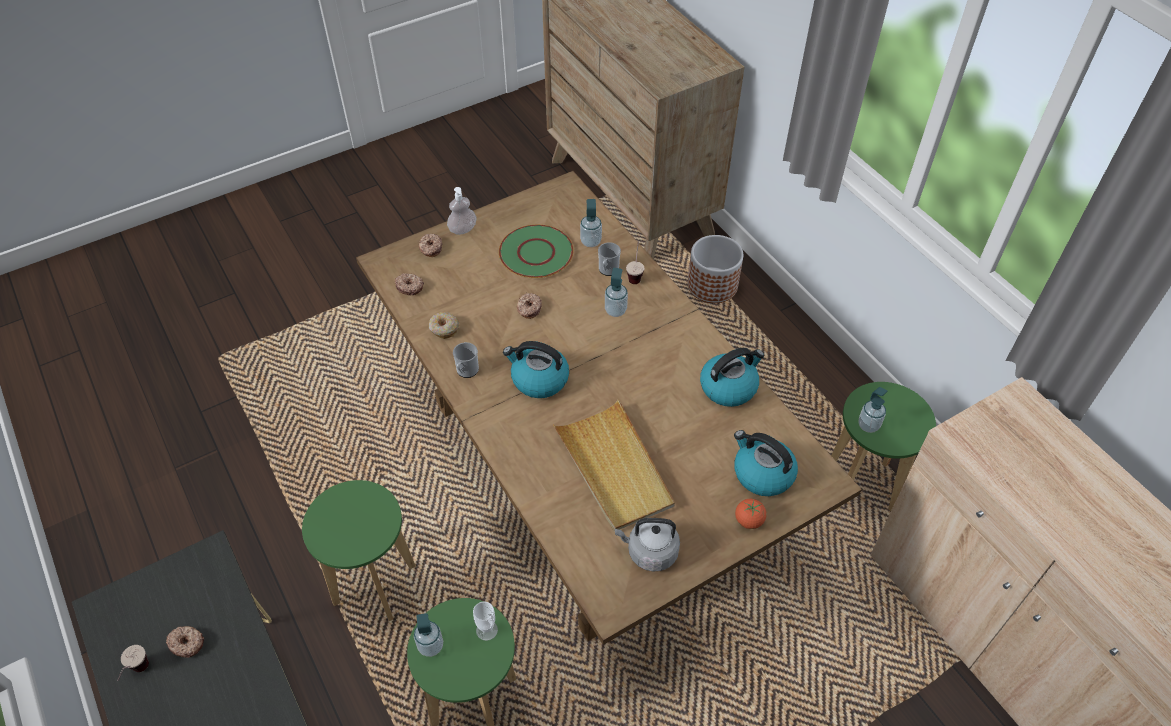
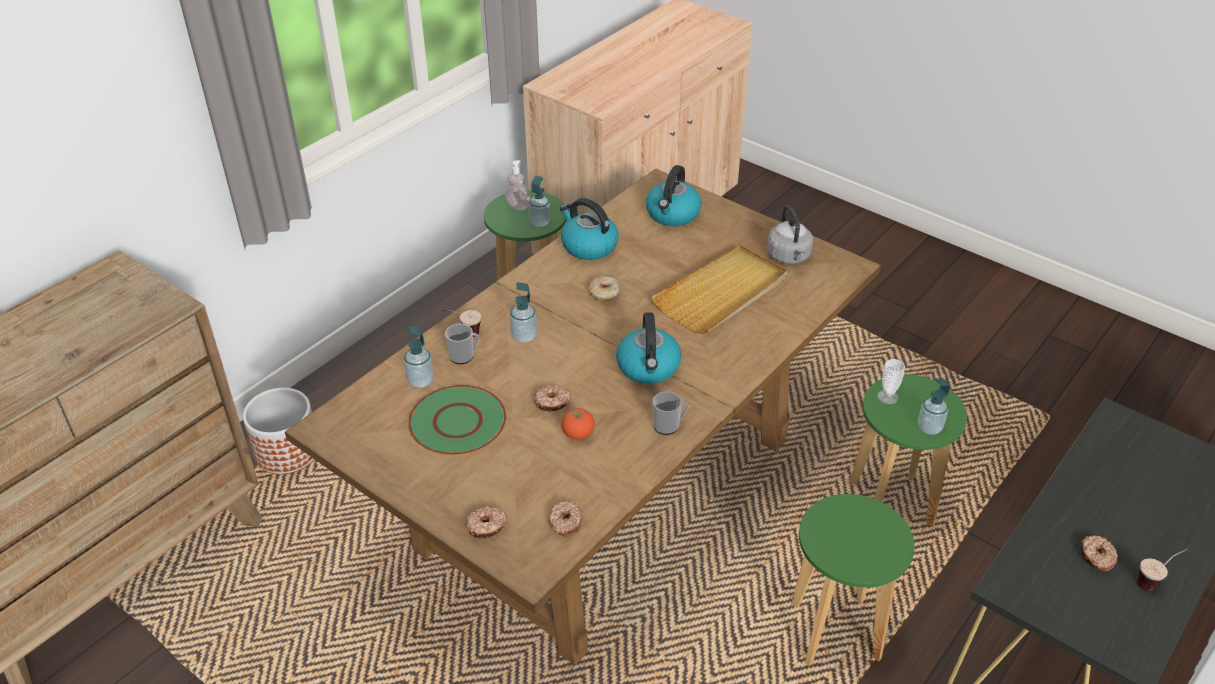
camera: 110 degrees left, 10 degrees down
donut [429,312,459,339] -> donut moved to [588,275,621,302]
soap dispenser [447,187,477,235] -> soap dispenser moved to [505,160,531,211]
tomato [735,499,767,529] -> tomato moved to [561,408,594,440]

